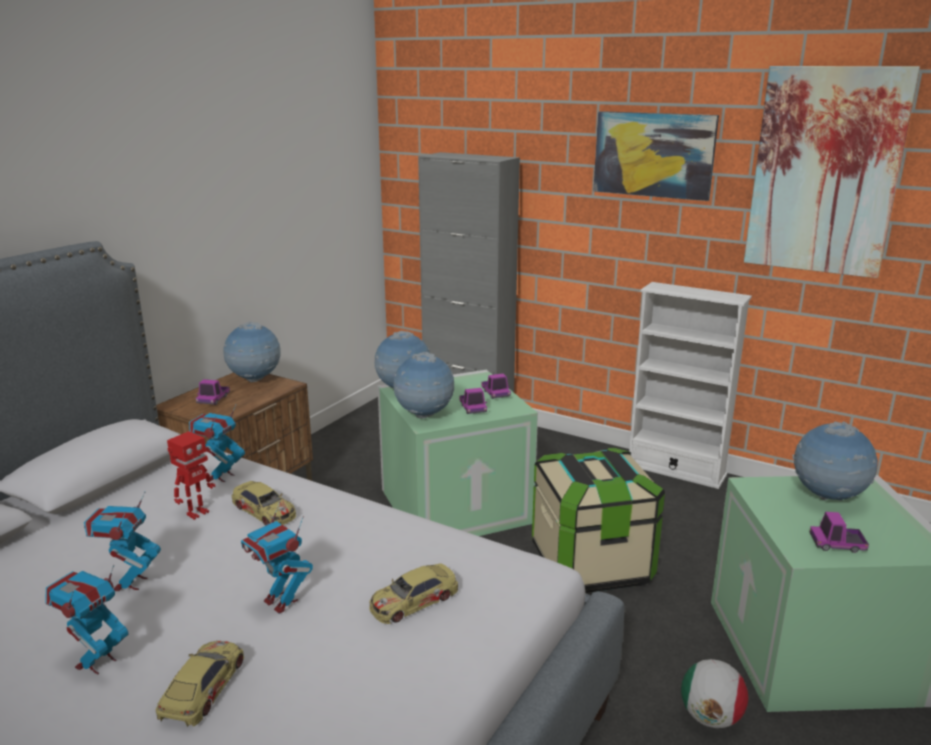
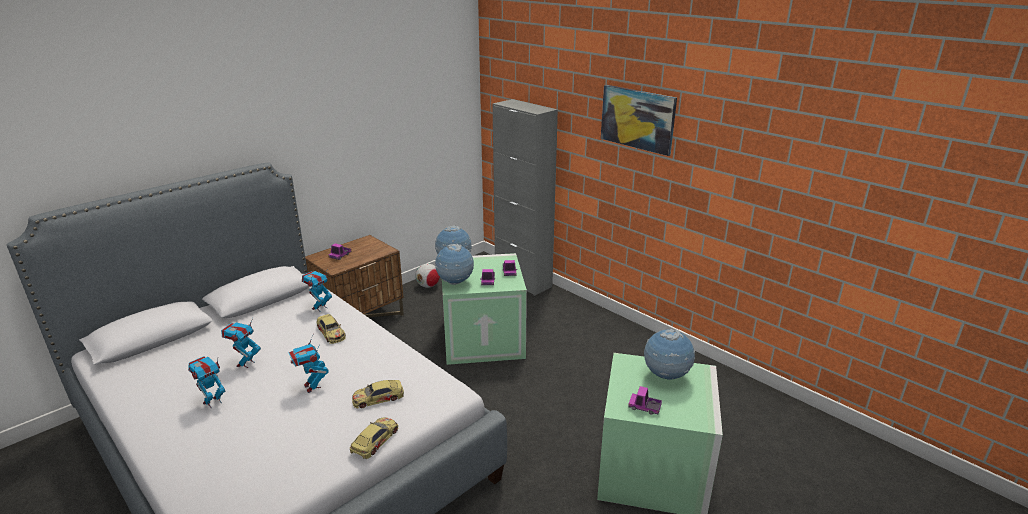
camera: 15 degrees right, 5 degrees up
toy car [156,641,244,727] -> toy car moved to [350,418,398,459]
toy robot [167,431,216,520] -> none
globe [223,322,281,382] -> none
storage box [532,448,665,593] -> none
white bookcase [629,282,752,489] -> none
football [681,659,748,728] -> football moved to [416,264,440,288]
picture [744,66,920,278] -> none

